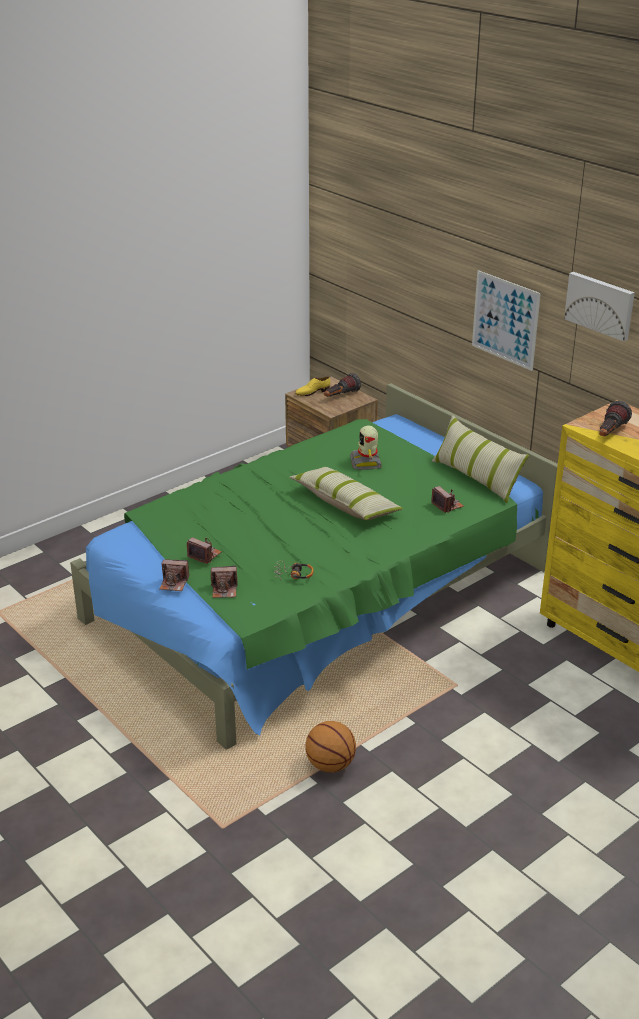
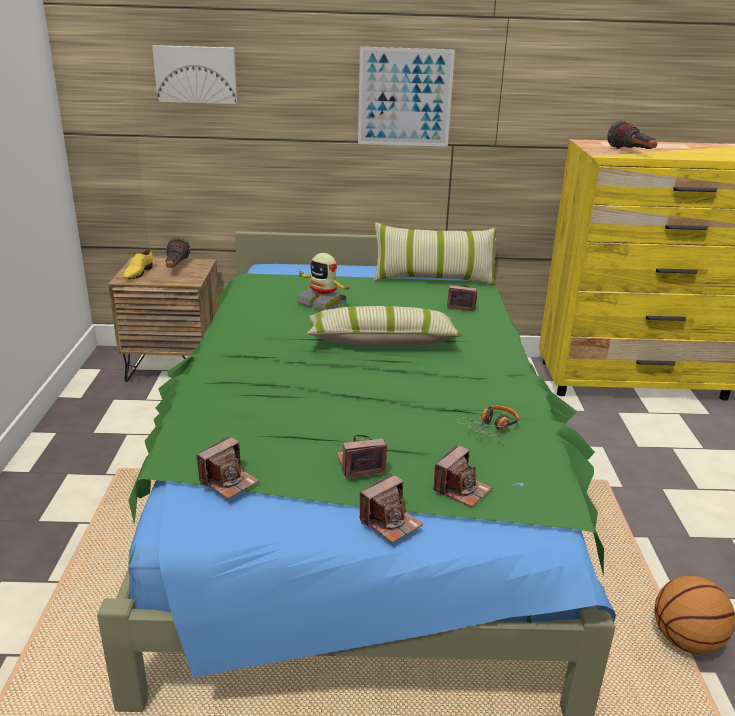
camera: 50 degrees left, 5 degrees down
picture [564,272,635,341] -> picture moved to [152,45,237,104]
none -> camera [196,436,259,499]

